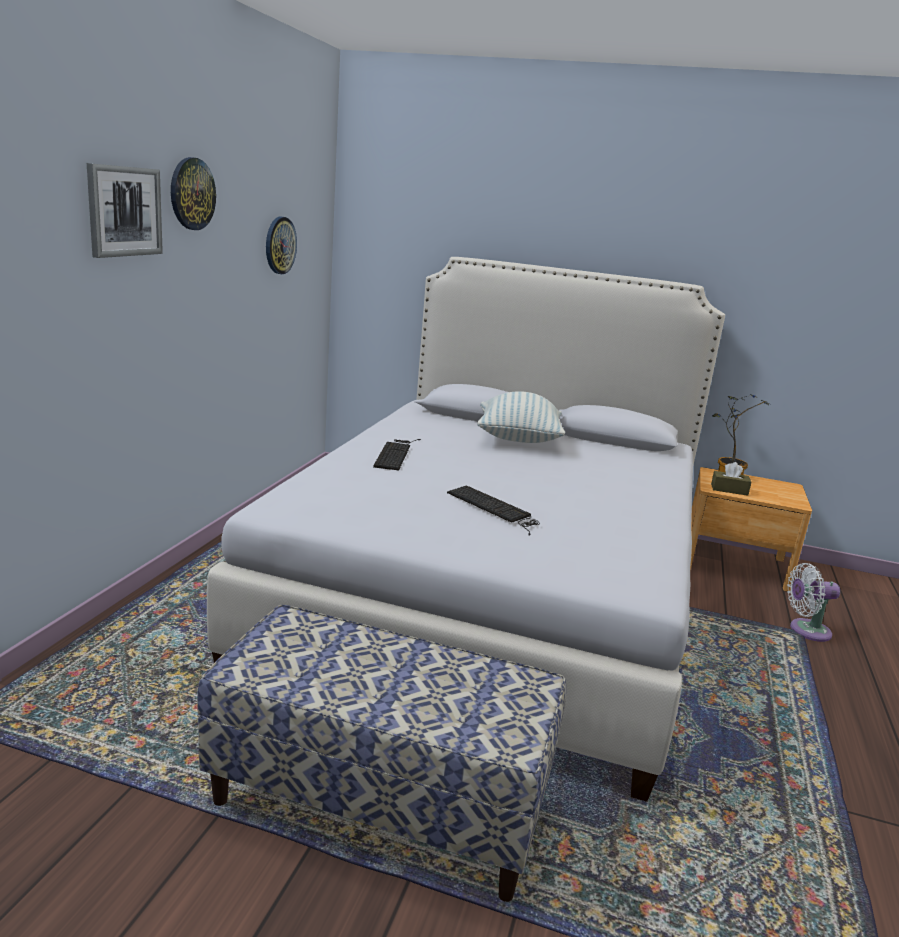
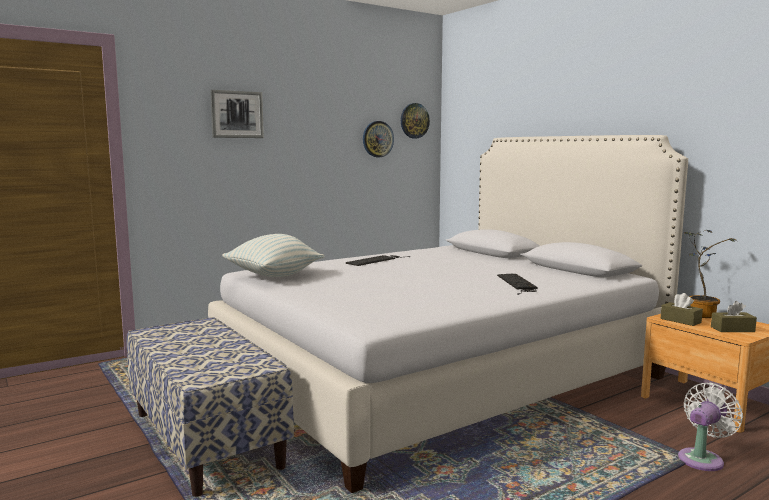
camera: 40 degrees right, 10 degrees down
wall clock [171,157,216,230] -> wall clock moved to [401,103,430,138]
keyboard [447,485,540,536] -> keyboard moved to [497,273,537,295]
pillow [477,391,565,443] -> pillow moved to [222,234,325,277]
white fan [787,563,840,642] -> white fan turned 105 degrees clockwise [678,383,743,471]
none -> brown tissue box [711,301,757,332]

